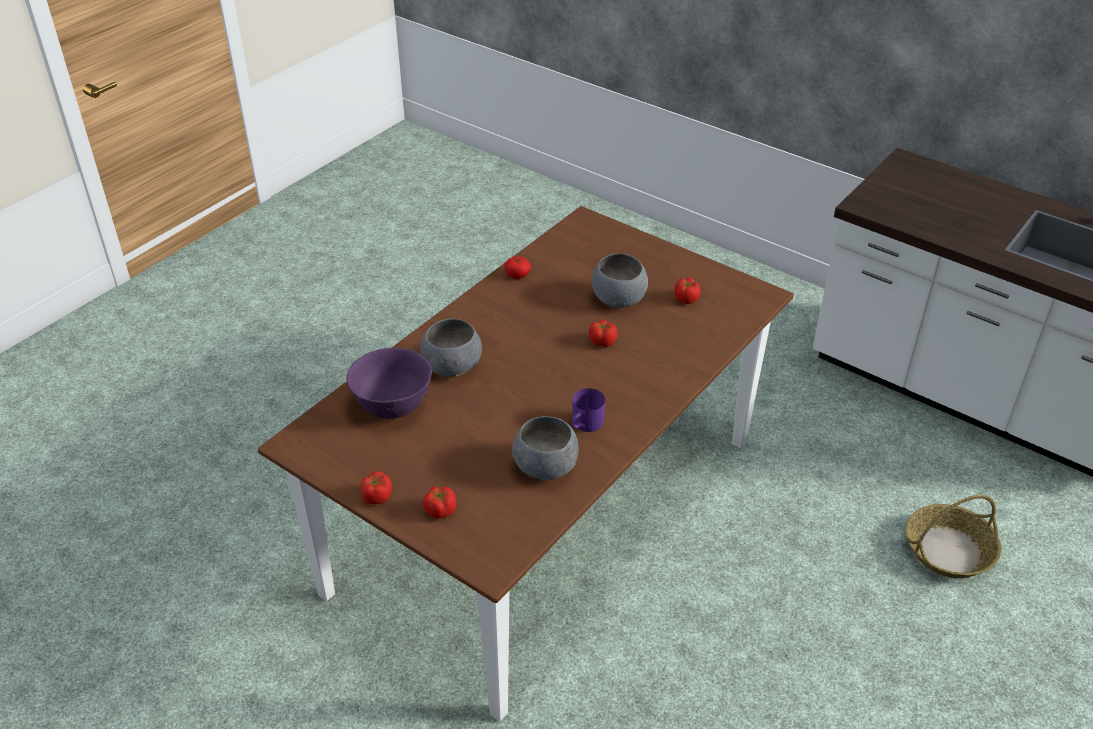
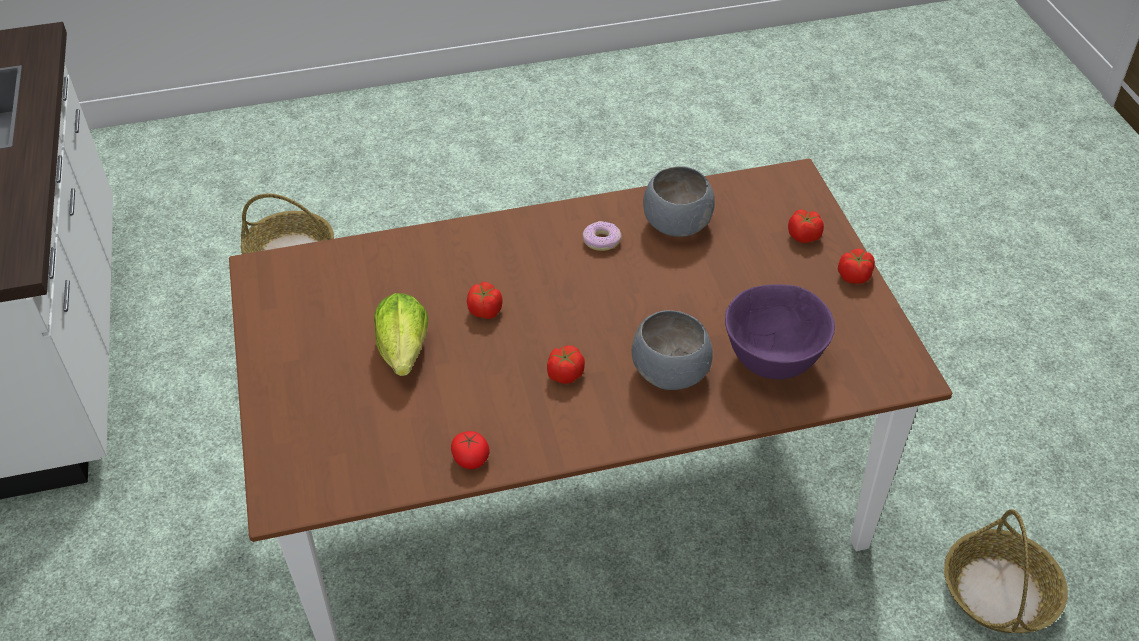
camera: 140 degrees left, 5 degrees up
purple mug [572,388,605,432] -> donut [583,221,622,251]
grey bowl [592,253,648,308] -> lettuce [374,293,428,376]
tomato [675,277,700,304] -> tomato moved to [547,345,585,384]
none -> basket [944,509,1068,633]

